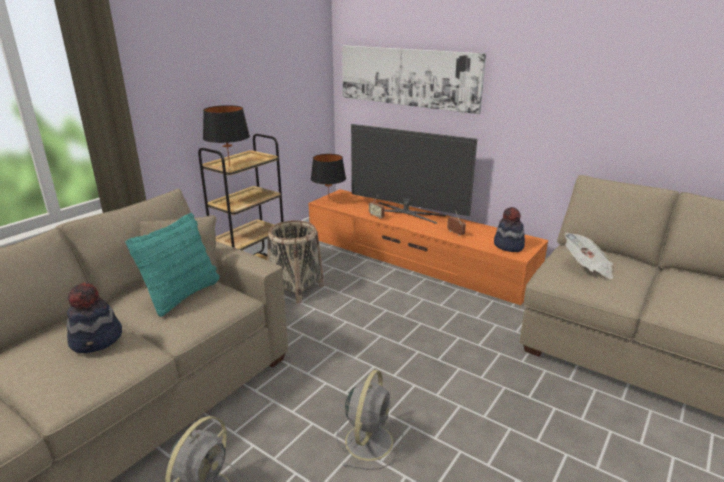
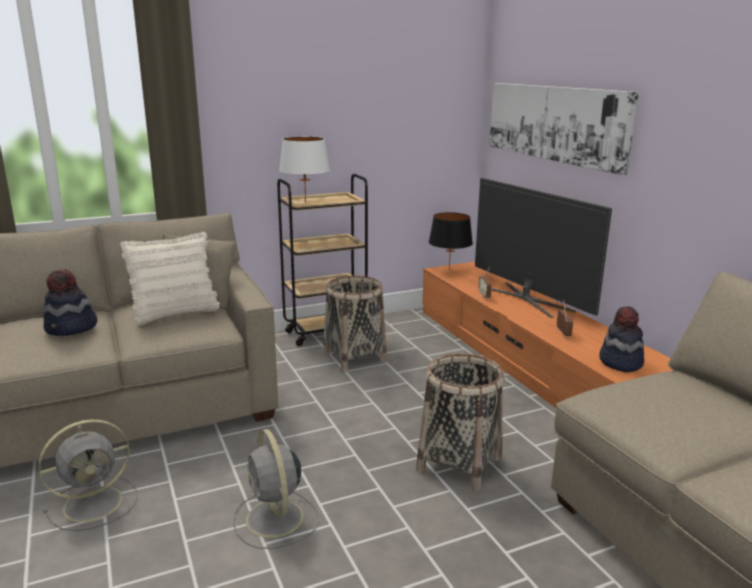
camera: 30 degrees right, 5 degrees down
turquoise pillow [125,213,220,317] -> beige pillow [120,232,220,326]
black table lamp [203,105,250,167] -> white table lamp [279,136,330,203]
grey fan [336,370,403,470] -> grey fan turned 105 degrees clockwise [233,429,320,549]
newspaper [565,232,613,279] -> none
none -> basket [416,353,504,491]

